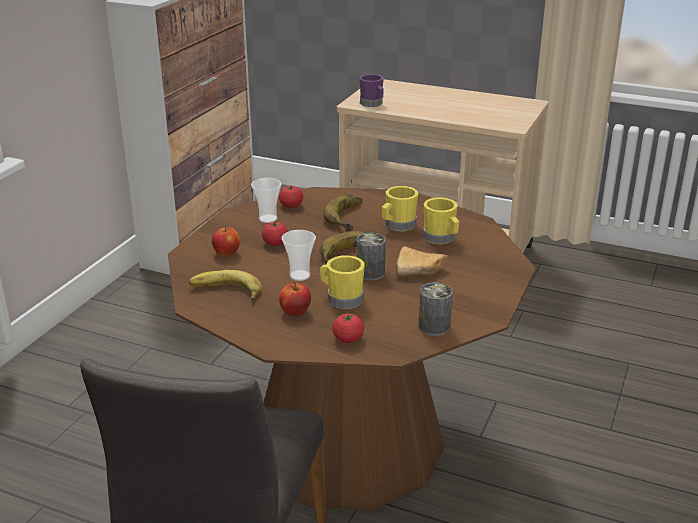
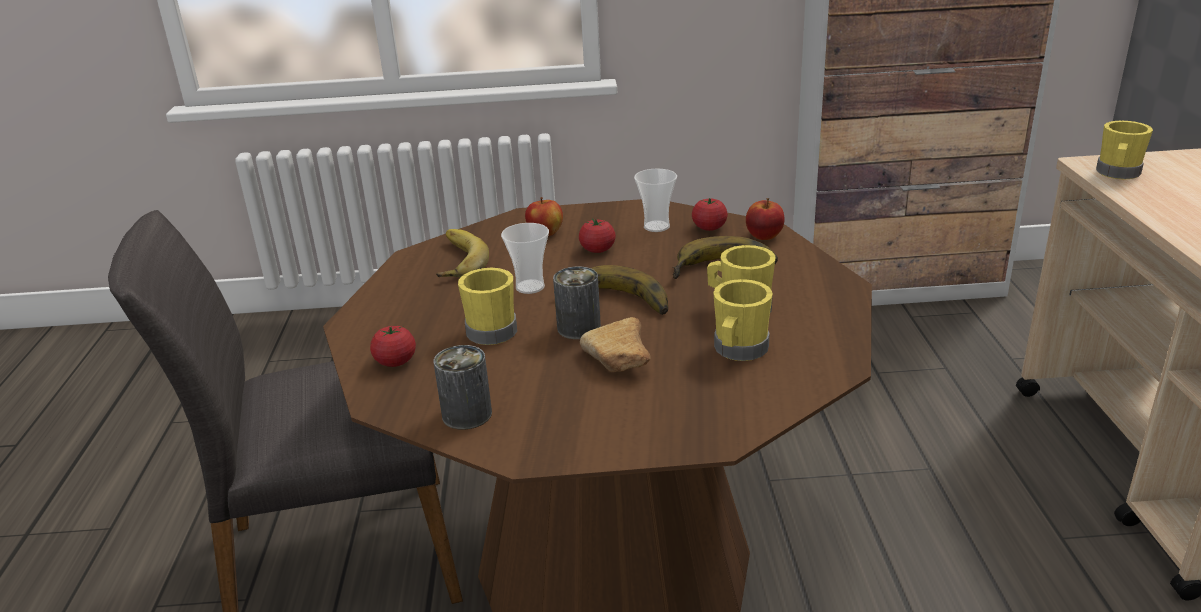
camera: 65 degrees right, 0 degrees up
apple [279,282,311,316] -> apple moved to [746,198,785,240]
purple mug [359,74,384,107] -> yellow mug [1096,121,1153,179]

